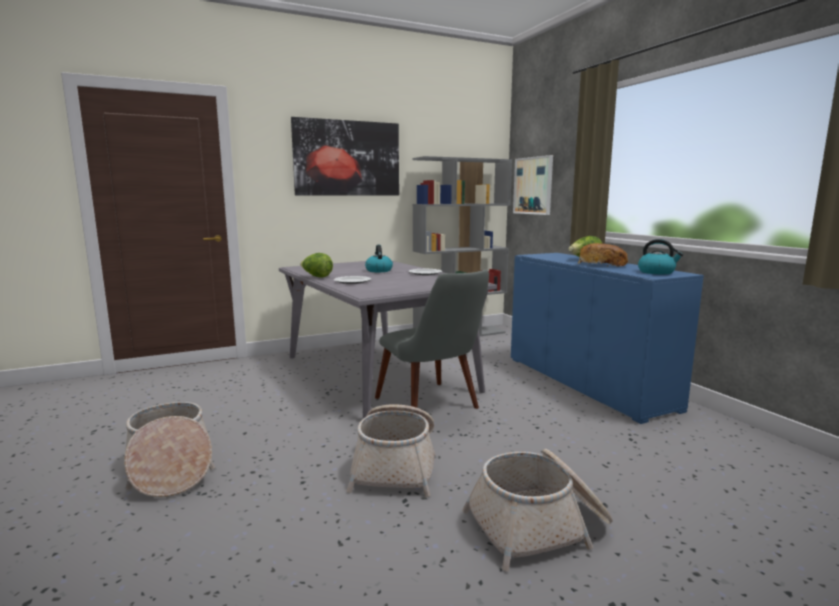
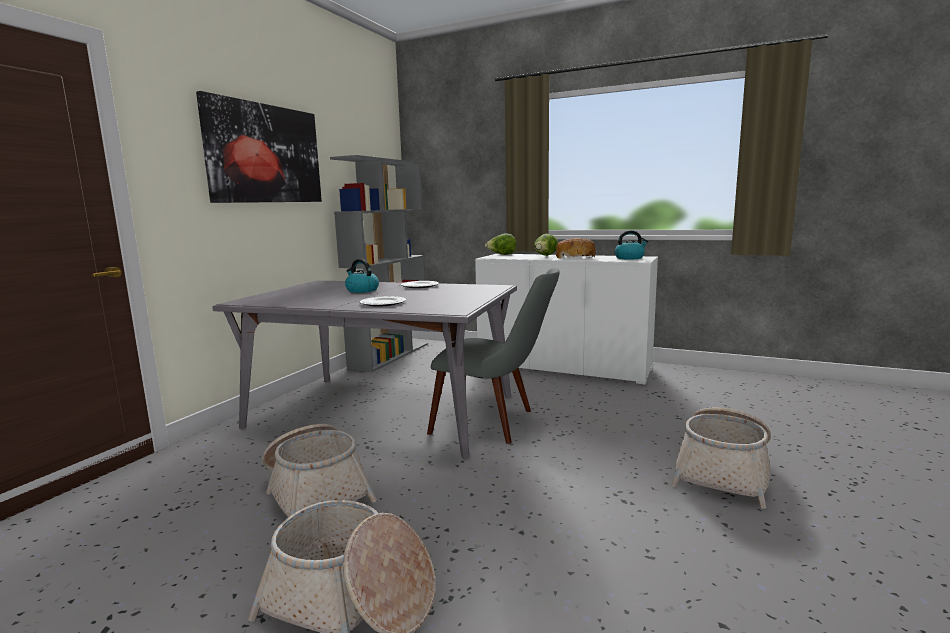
camera: 40 degrees left, 0 degrees up
lettuce [300,253,333,277] -> lettuce moved to [485,233,516,255]
basket [347,404,436,497] -> basket moved to [262,424,377,517]
blue cabinet [511,253,704,424] -> white cabinet [475,254,658,385]
picture [513,155,553,215] -> none

